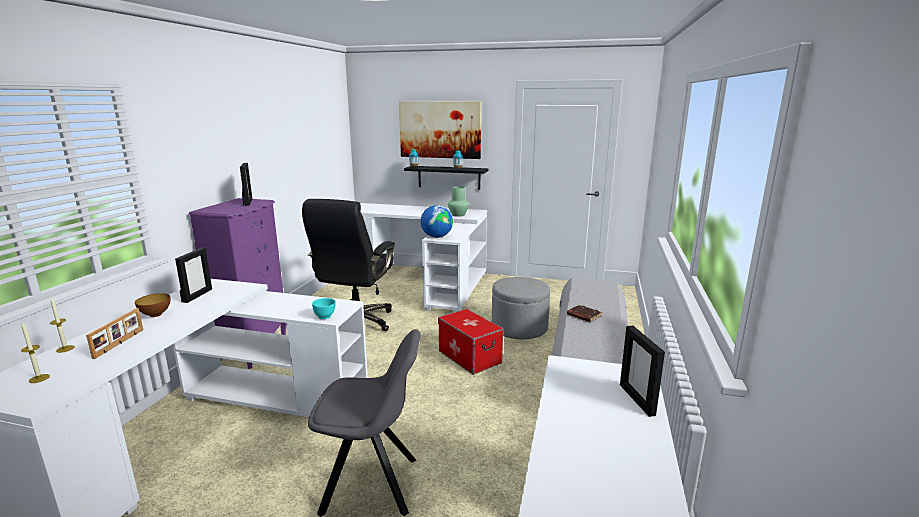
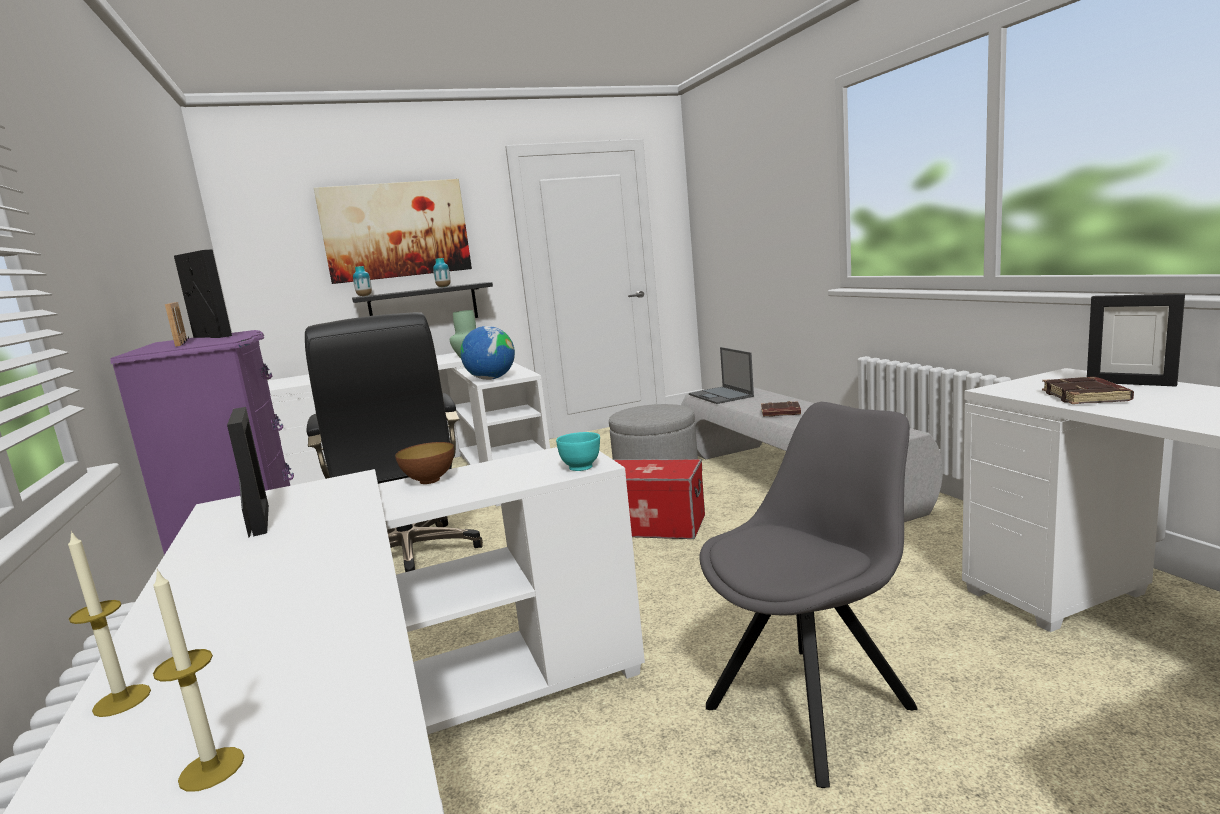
camera: 35 degrees left, 5 degrees down
picture frame [86,308,143,359] -> picture frame moved to [165,302,189,347]
bowl [135,293,171,317] -> bowl moved to [395,442,454,484]
none -> laptop [689,347,754,404]
none -> brown book [1042,377,1134,404]

